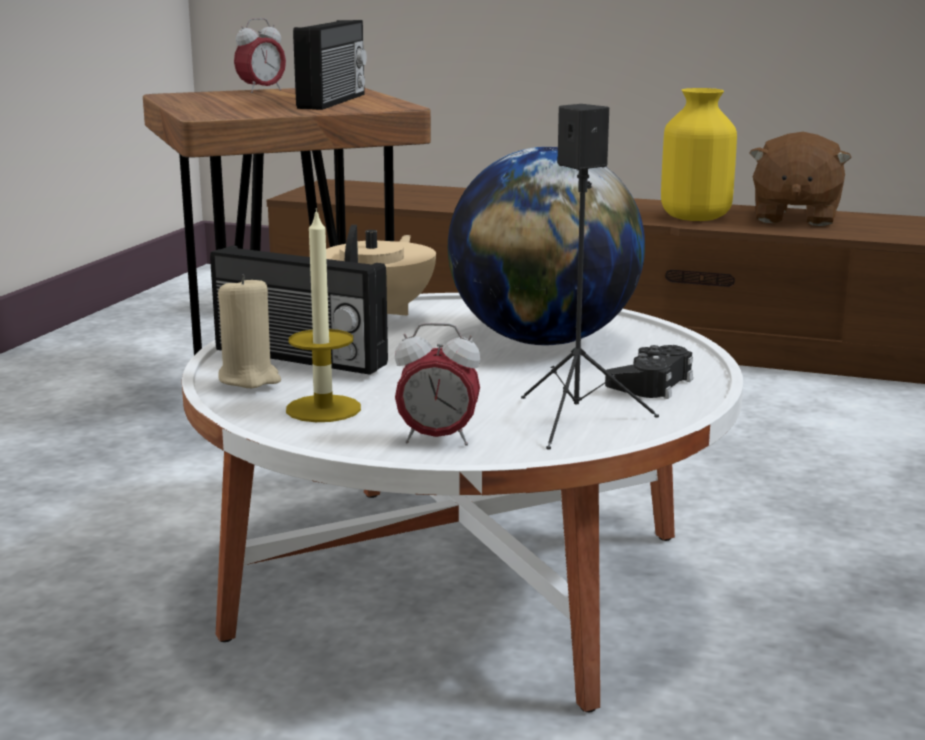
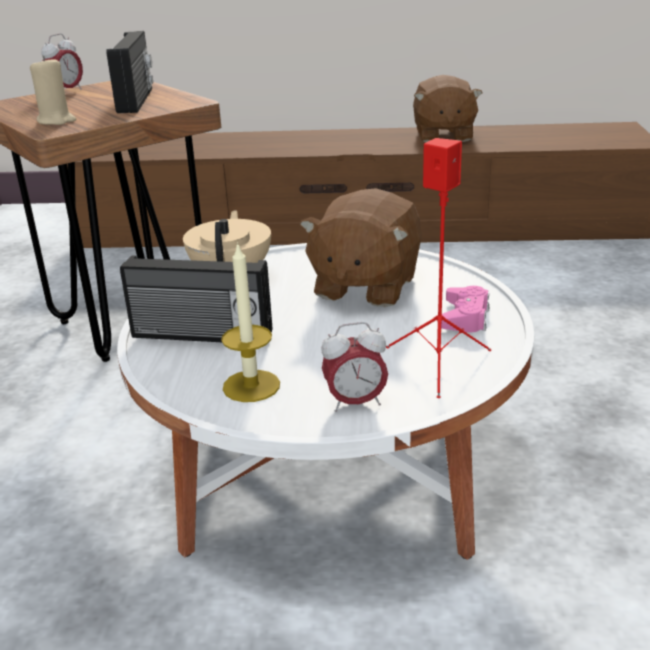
camera: 15 degrees left, 10 degrees up
beige candle [218,274,281,388] -> beige candle moved to [30,56,77,125]
globe [448,147,645,345] -> brown plush toy [299,188,422,307]
black speaker [521,104,659,449] -> red speaker [386,138,491,398]
black game controller [605,345,693,399] -> pink game controller [441,286,489,332]
yellow vase [661,88,737,221] -> none

